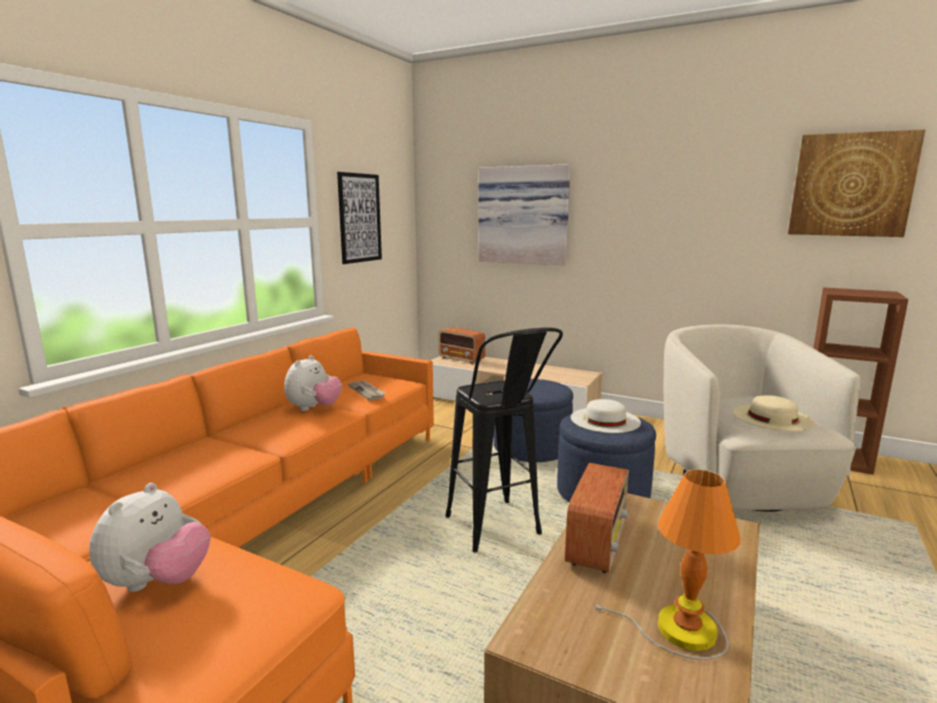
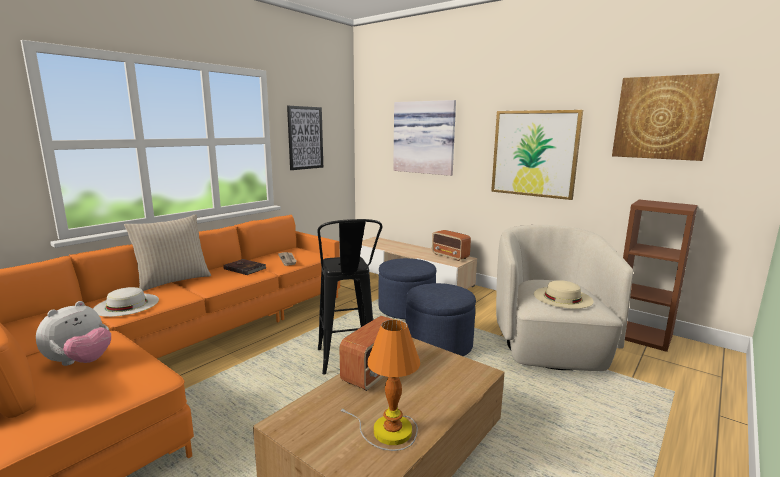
camera: 10 degrees right, 0 degrees up
plush toy [284,355,342,411] -> brown book [223,259,266,275]
radio [438,327,485,364] -> radio moved to [432,230,471,261]
white hat [571,399,641,433] -> white hat moved to [93,287,159,317]
none -> beige pillow [124,214,211,291]
none -> picture [491,110,583,200]

